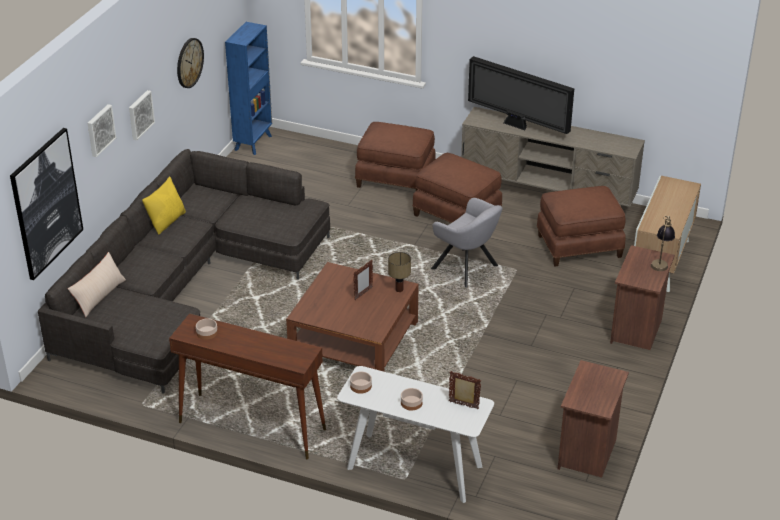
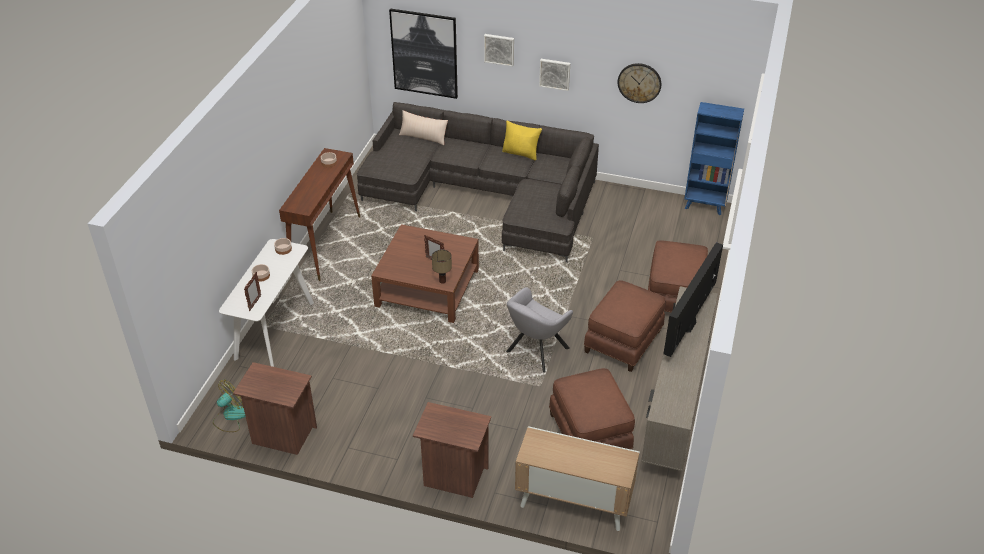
camera: 85 degrees right, 5 degrees up
table lamp [651,216,675,271] -> none
none -> fan [213,380,246,432]

